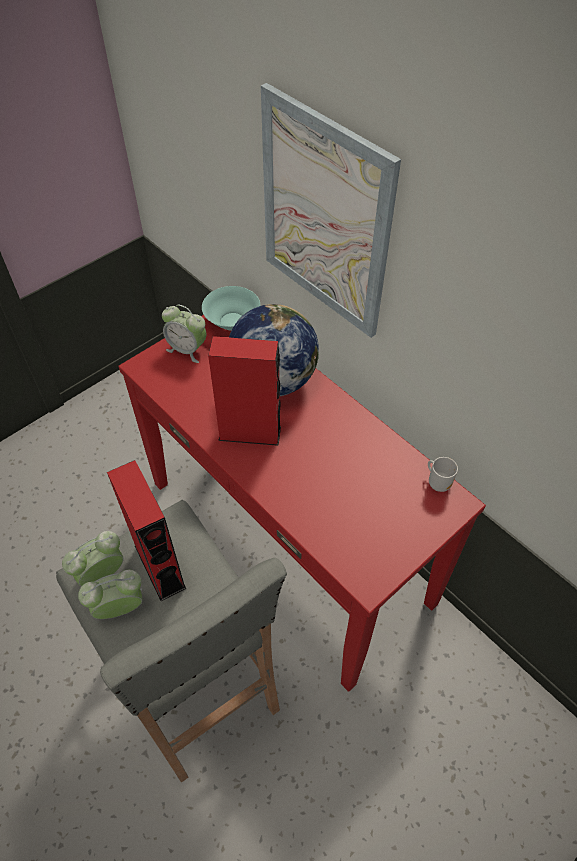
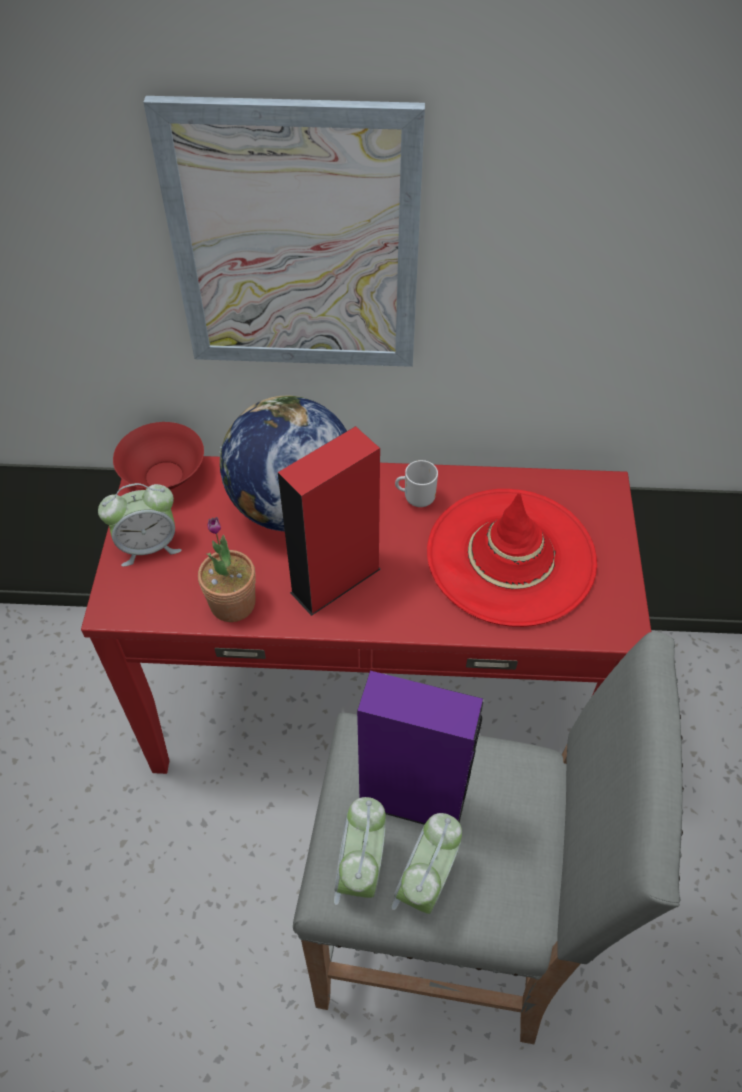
camera: 45 degrees left, 0 degrees up
red speaker [107,460,186,601] -> purple speaker [357,671,484,825]
turquoise bowl [202,286,260,331] -> red bowl [113,422,204,490]
mug [428,457,458,492] -> mug moved to [395,460,438,507]
none -> potted plant [198,517,256,622]
none -> red hat [427,489,597,627]

